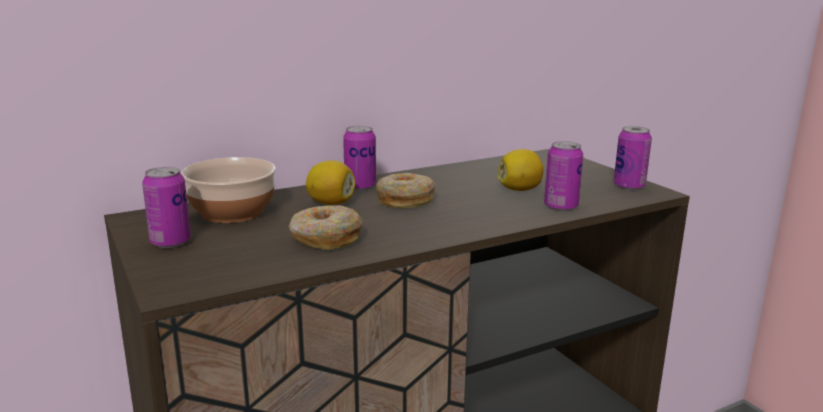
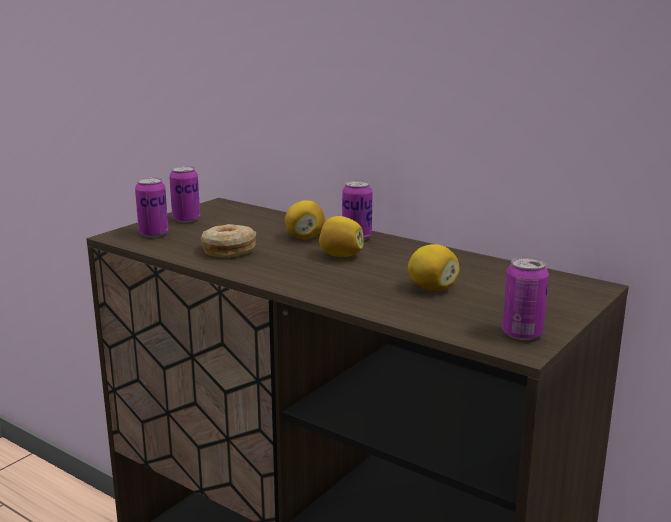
camera: 65 degrees right, 0 degrees up
bowl [181,157,276,223] -> none
donut [376,173,436,209] -> lemon [319,216,364,257]
can [544,141,583,211] -> can moved to [135,177,168,237]

